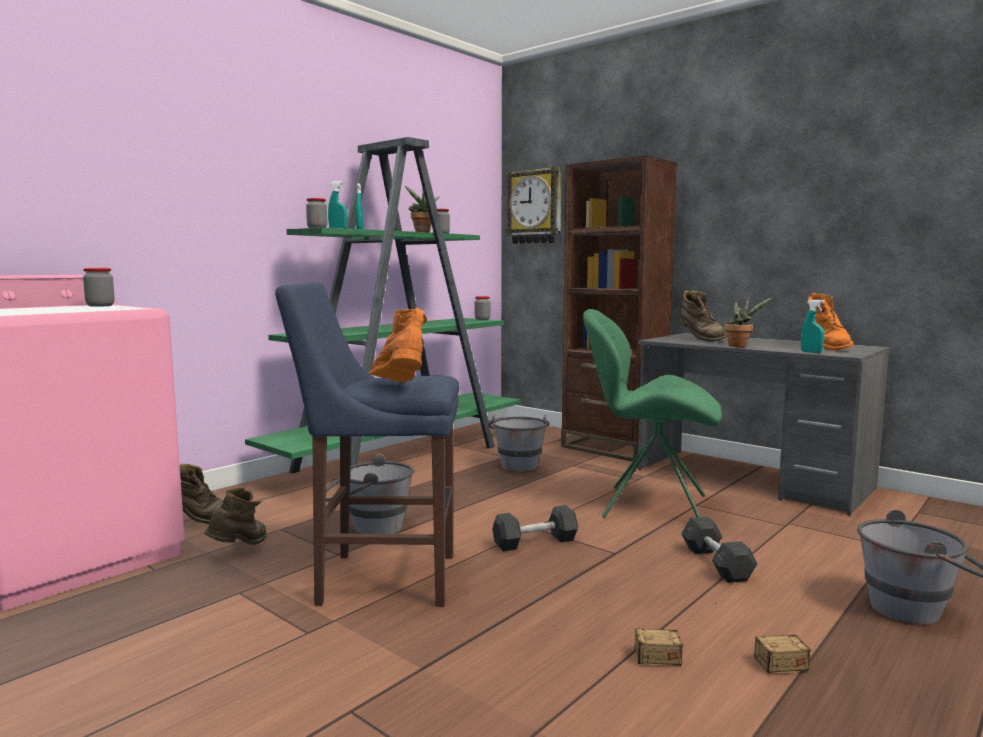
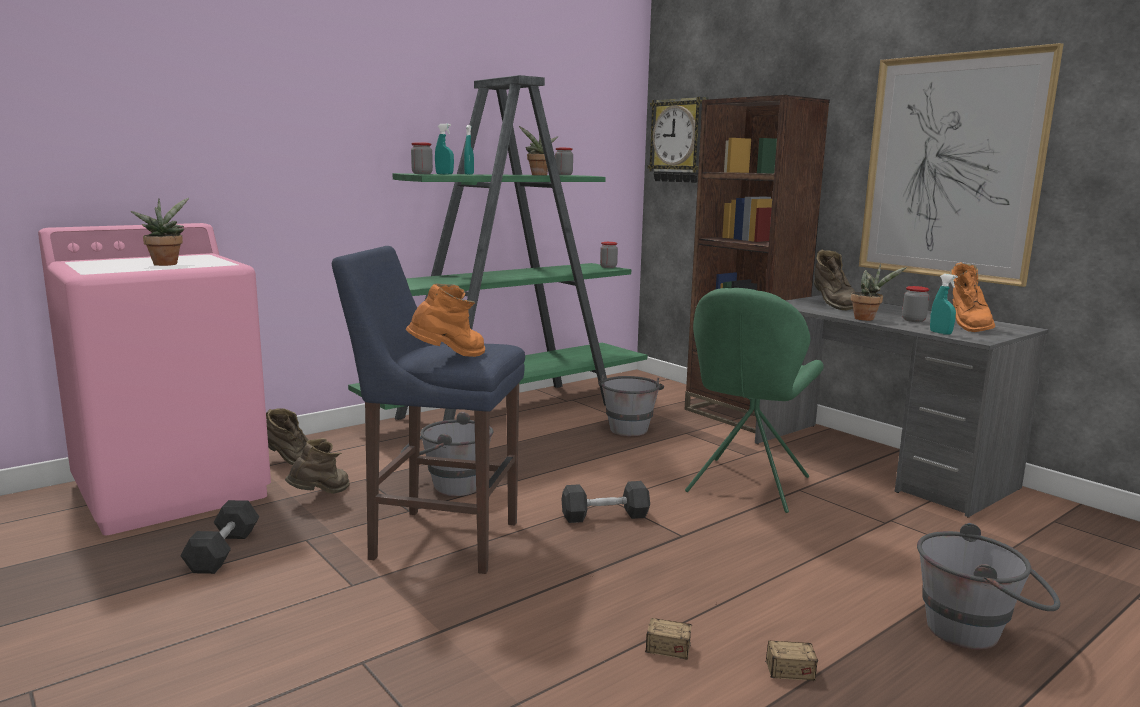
camera: 10 degrees right, 5 degrees up
jar [83,268,115,307] -> jar moved to [902,286,929,322]
orange boot [369,308,427,382] -> orange boot turned 60 degrees clockwise [406,284,485,357]
green chair [583,309,722,518] -> green chair turned 90 degrees counterclockwise [685,288,824,513]
grey dumbbell [681,517,758,583] -> grey dumbbell moved to [180,500,259,574]
none -> potted plant [131,198,189,266]
none -> picture [859,43,1064,287]

